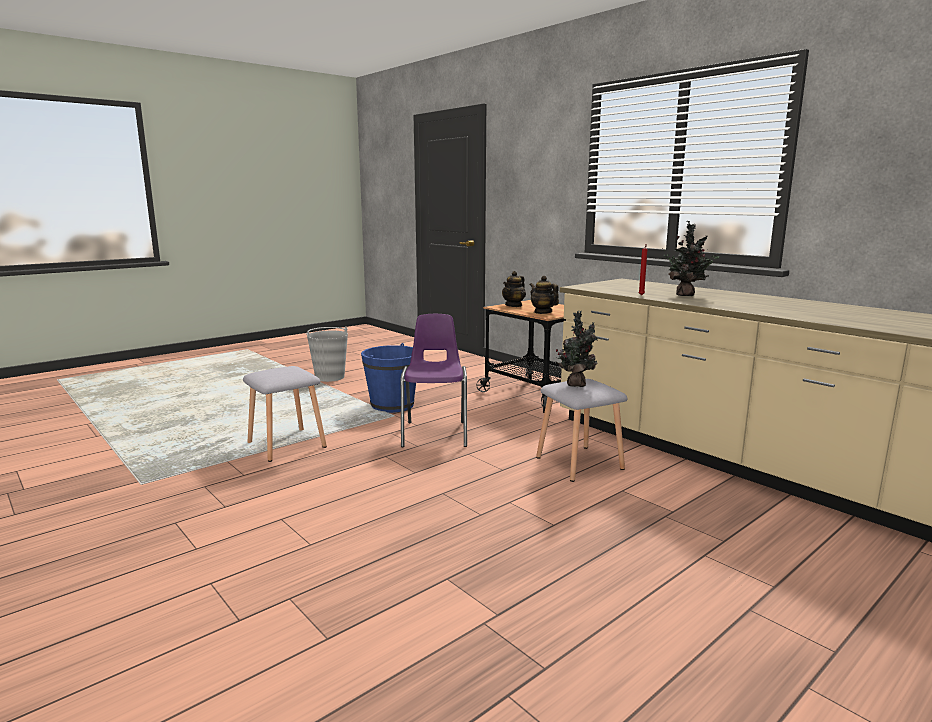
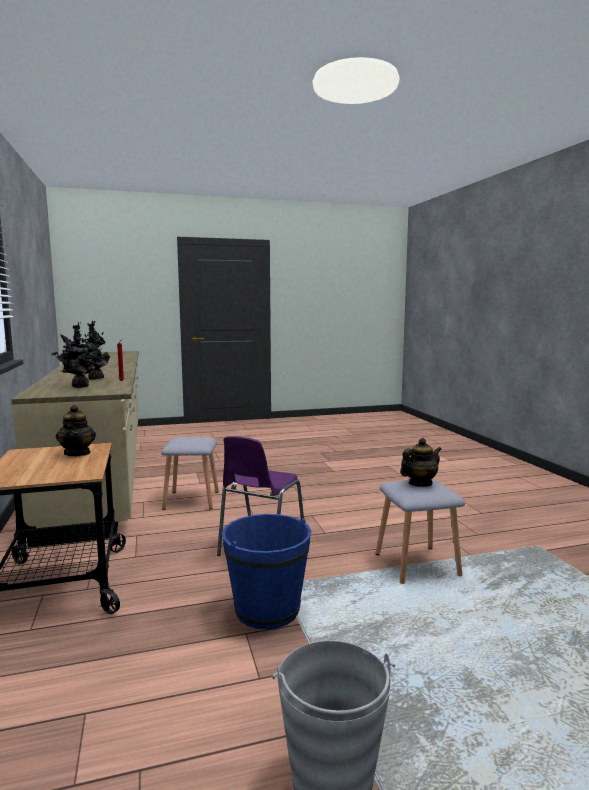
camera: 155 degrees left, 5 degrees down
teapot [502,271,526,307] -> teapot moved to [400,438,442,487]
potted plant [555,310,598,387] -> potted plant moved to [51,322,101,388]

